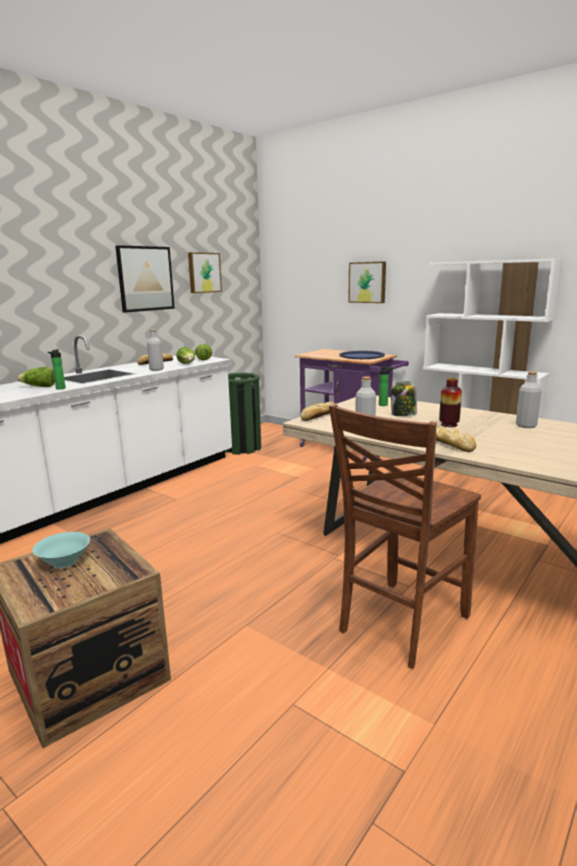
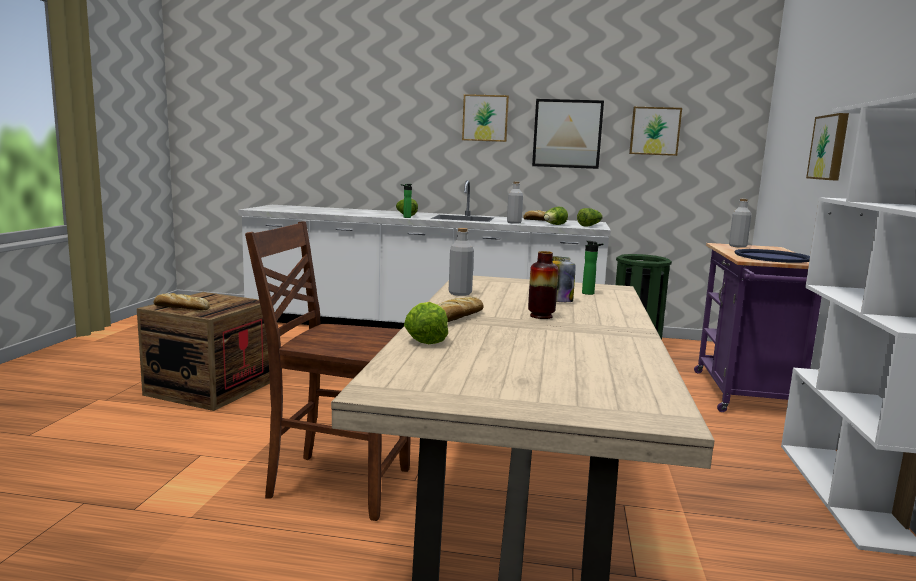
camera: 60 degrees right, 5 degrees down
turquoise bowl [33,532,90,568] -> none
bread [301,402,338,421] -> bread moved to [154,293,210,310]
grey bottle [516,371,541,428] -> grey bottle moved to [729,199,751,248]
none -> lettuce [404,302,448,344]
none -> picture [462,94,509,142]

